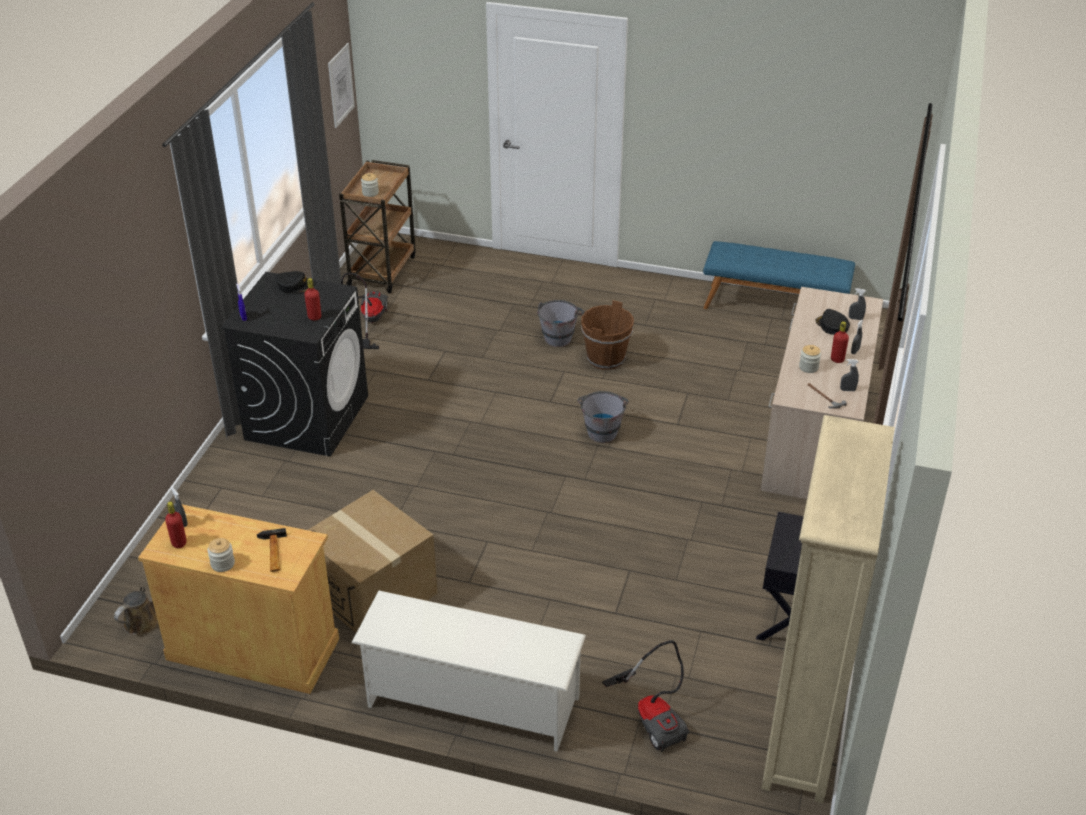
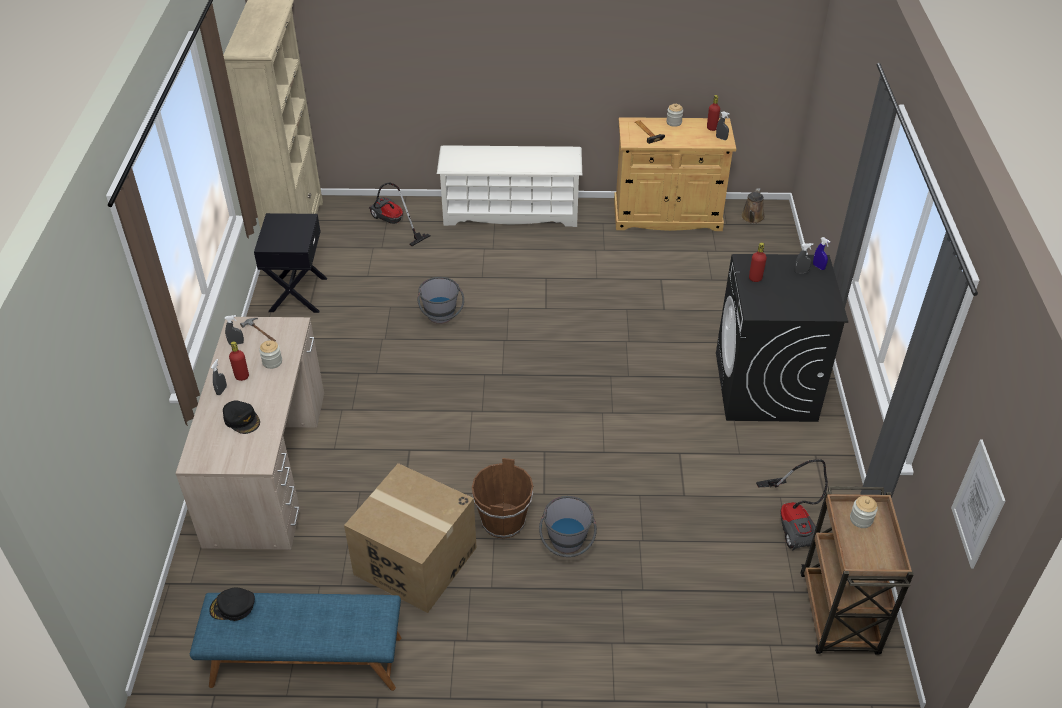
camera: 165 degrees right, 5 degrees up
black cap [275,271,314,293] -> black cap moved to [209,588,255,621]
cardboard box [308,490,437,633] -> cardboard box moved to [344,463,477,613]
grey bucket [577,391,629,443] -> grey bucket moved to [418,277,464,324]
grey spray bottle [849,288,866,320] -> grey spray bottle moved to [794,243,813,273]

